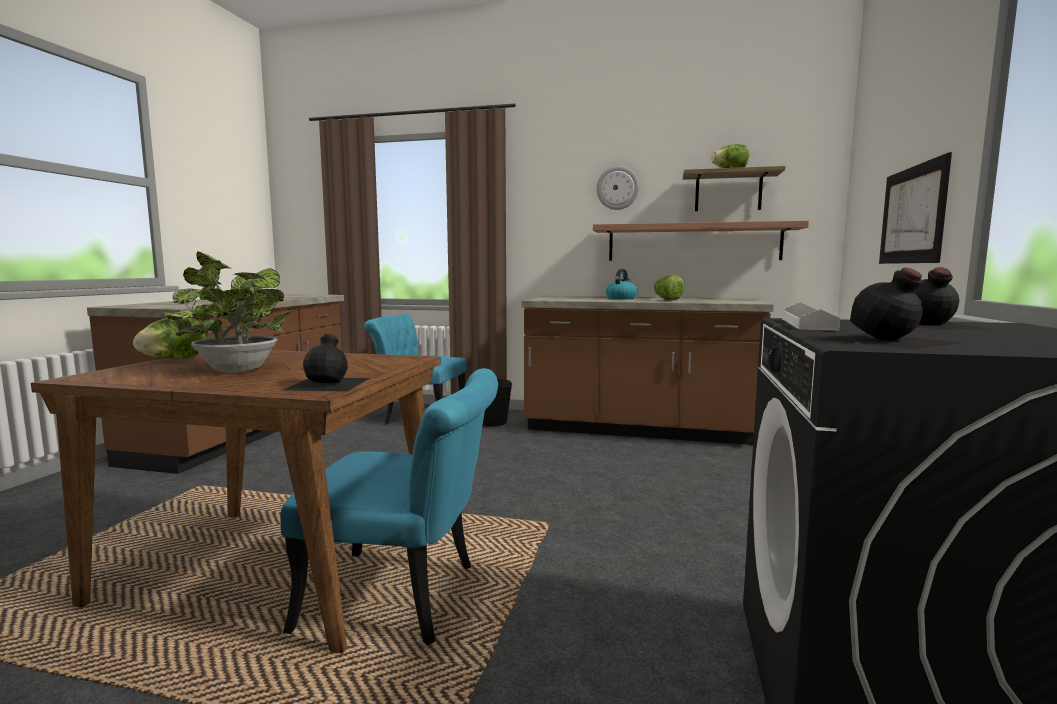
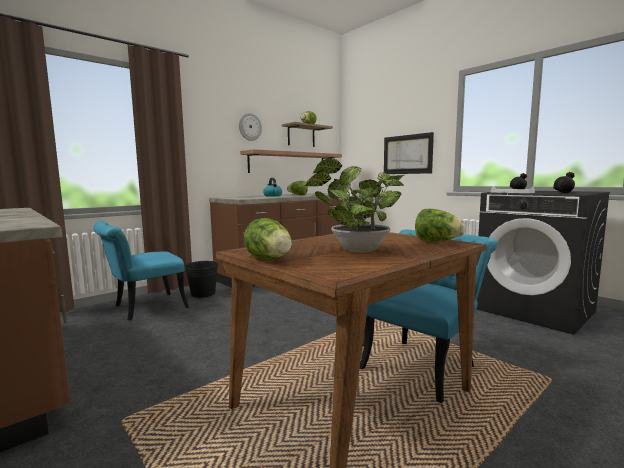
camera: 55 degrees left, 0 degrees up
black bottle [281,334,370,391] -> lettuce [415,209,466,242]

